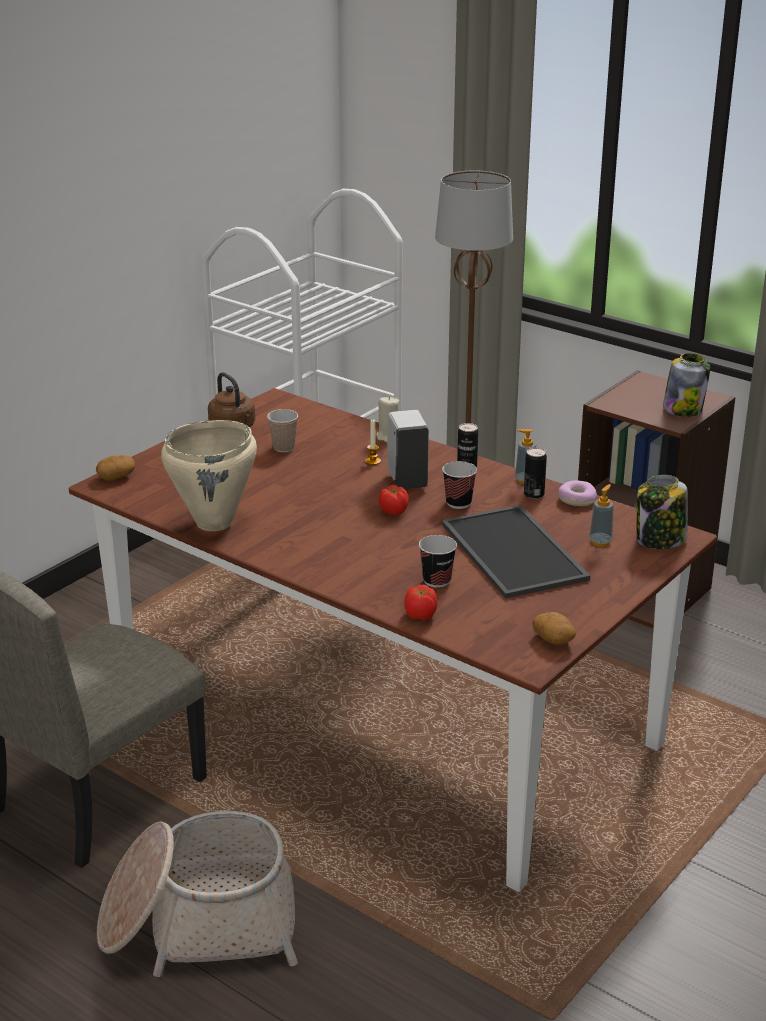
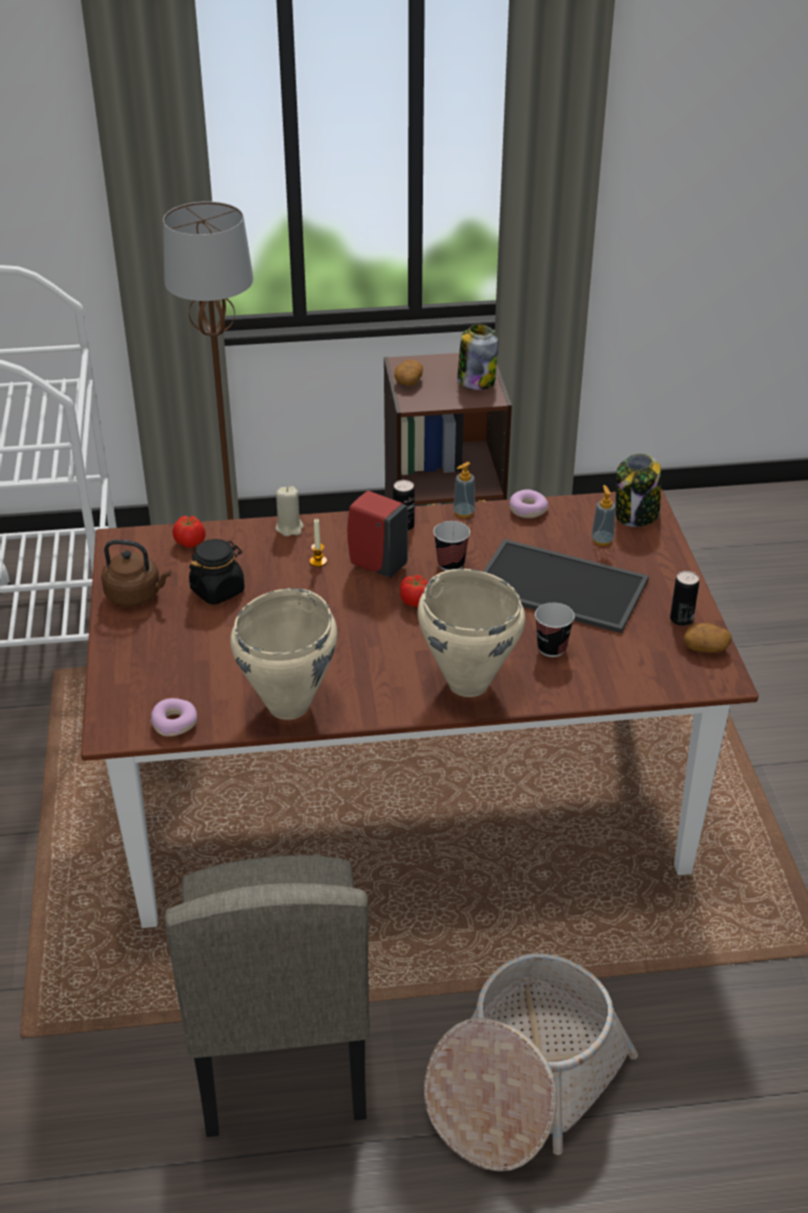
camera: 45 degrees left, 10 degrees up
potato [96,455,135,481] -> potato moved to [394,359,423,386]
cup [267,409,298,453] -> black jar [189,539,245,605]
white soap dispenser [387,410,429,489] -> red soap dispenser [347,491,408,578]
tomato [405,585,437,620] -> tomato moved to [172,516,206,548]
can [524,448,547,499] -> can moved to [670,571,699,626]
none -> donut [151,698,197,737]
none -> beige cooking pot [418,569,525,697]

